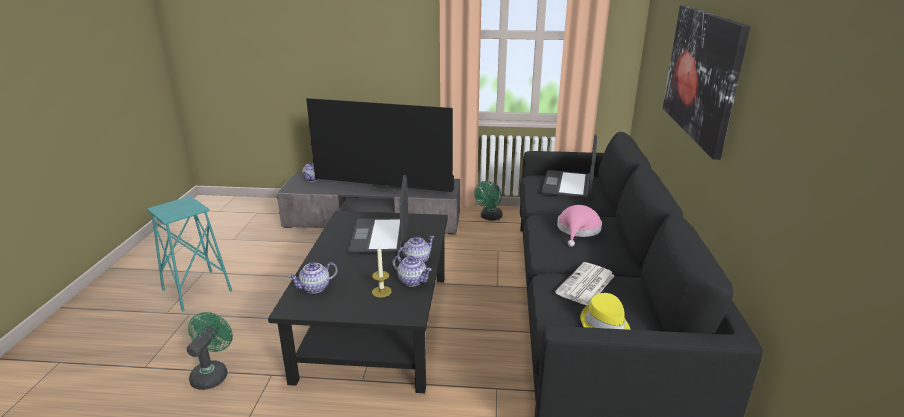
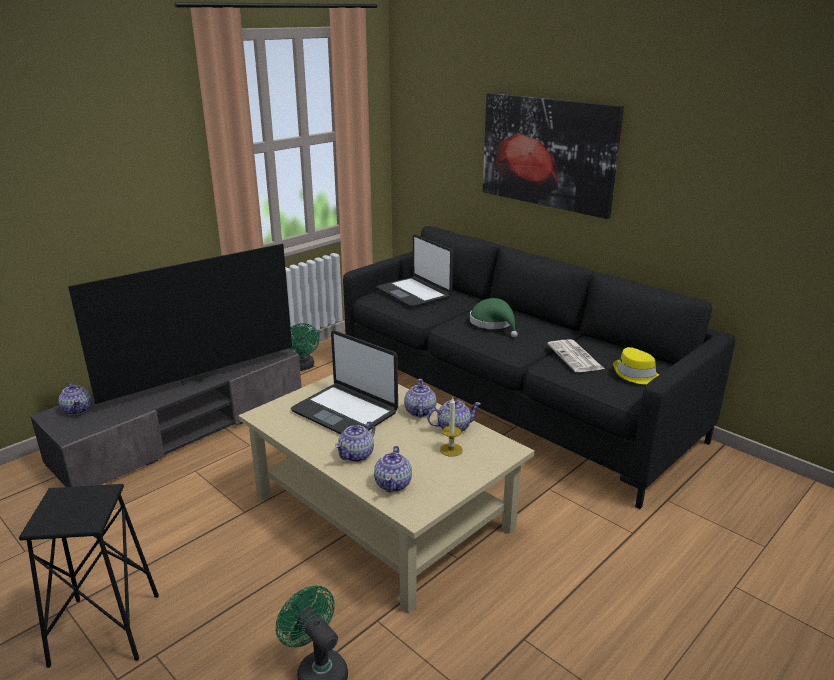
camera: 50 degrees left, 0 degrees up
turquoise stool [147,196,232,311] -> black stool [19,484,159,668]
black coffee table [268,211,448,393] -> beige coffee table [238,375,534,614]
pink hat [557,205,602,247] -> green hat [470,298,518,337]
none -> teapot [335,421,375,462]

